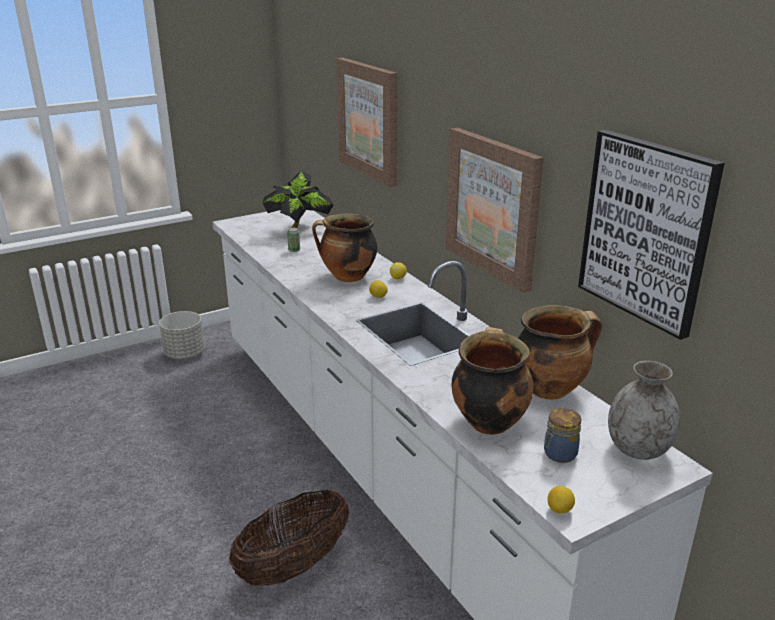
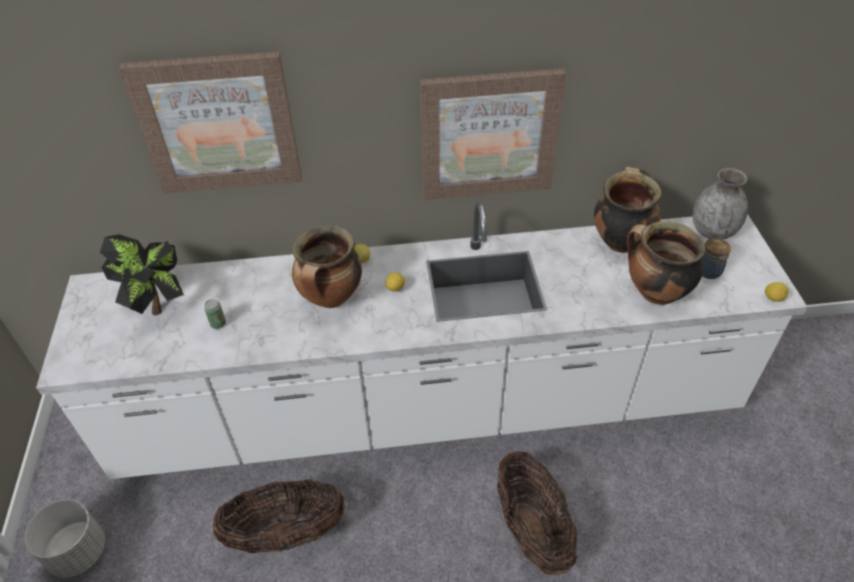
camera: 65 degrees left, 20 degrees up
picture [578,130,725,340] -> none
none -> basket [213,479,345,553]

